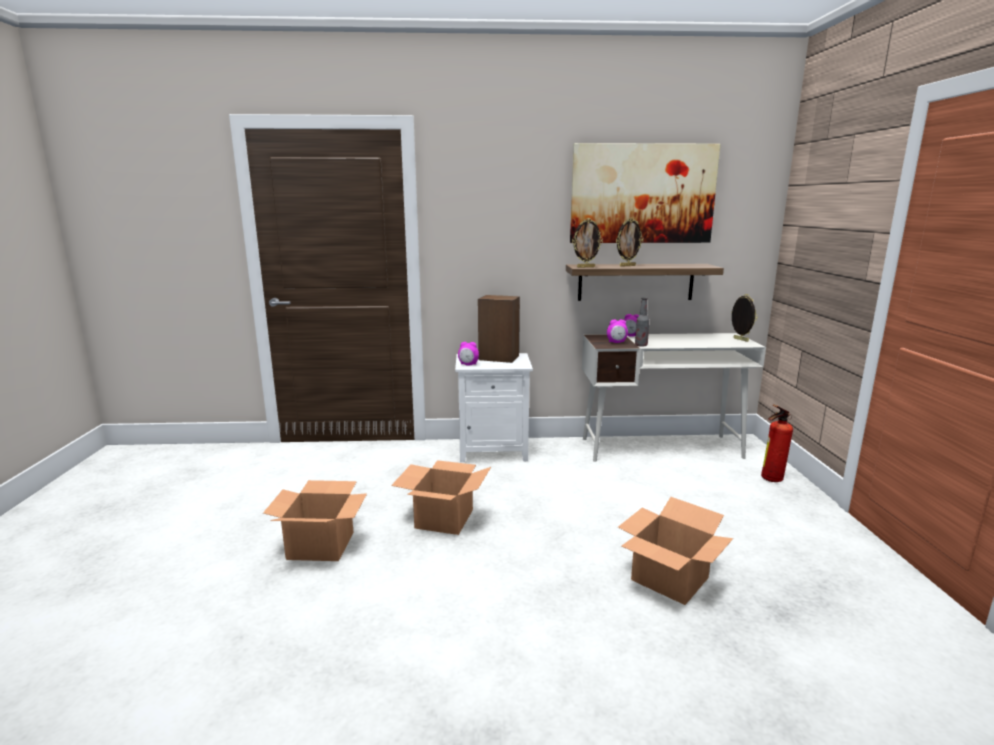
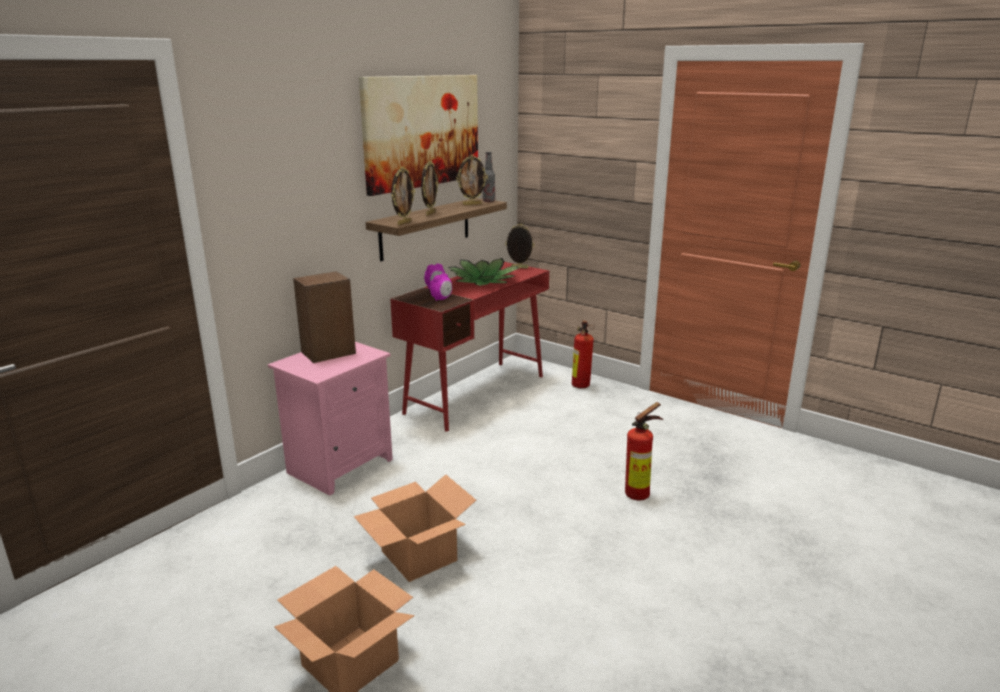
camera: 50 degrees left, 5 degrees up
white nightstand [455,353,533,463] -> pink nightstand [268,342,393,496]
alarm clock [458,342,479,366] -> none
white desk [582,333,766,462] -> red desk [390,262,549,431]
cardboard box [618,497,733,605] -> fire extinguisher [625,402,663,500]
bottle [635,298,649,347] -> bottle moved to [483,152,495,202]
none -> potted plant [448,258,519,286]
none -> picture frame [456,155,488,205]

